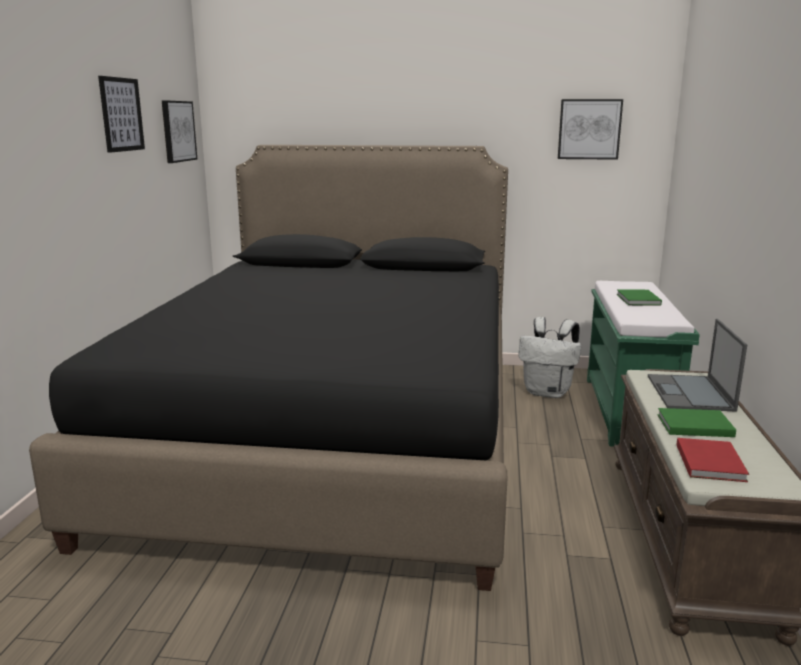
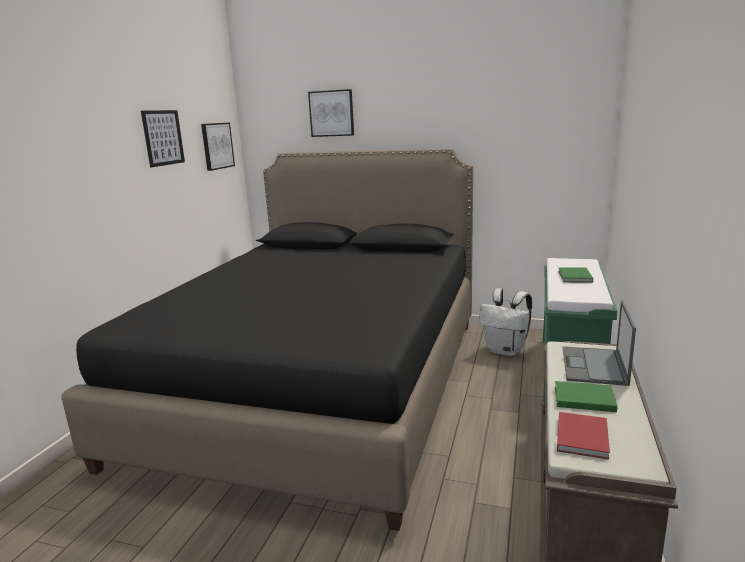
camera: 10 degrees right, 0 degrees up
picture [558,99,623,160] -> picture moved to [308,89,354,137]

